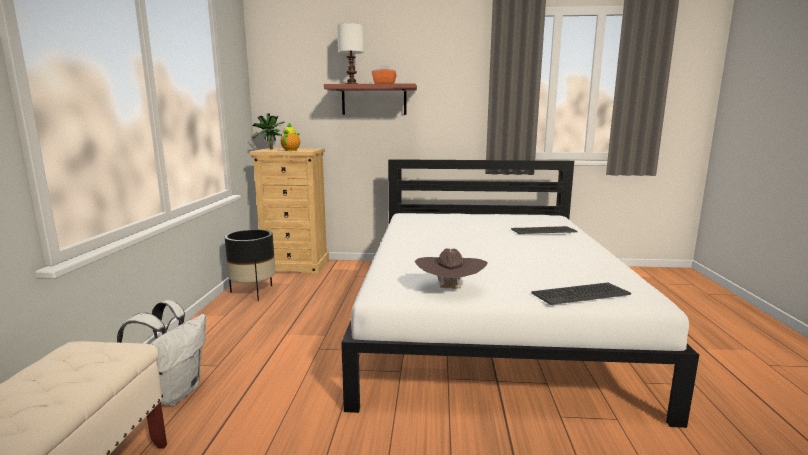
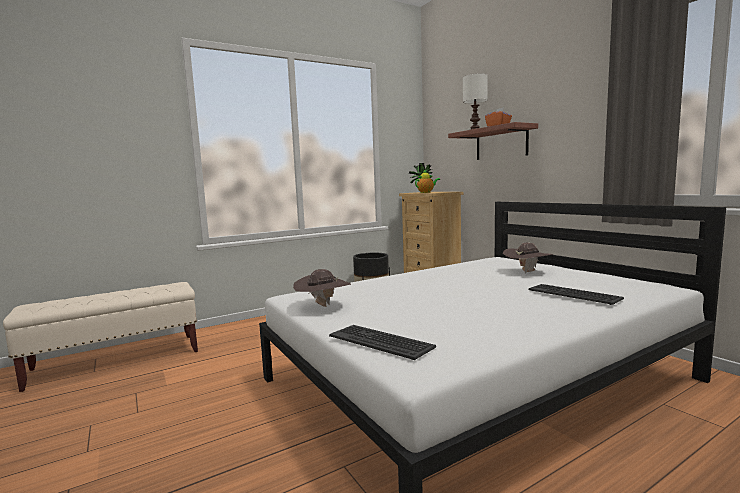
camera: 55 degrees right, 5 degrees down
white backpack [117,300,206,406] -> none
none -> brown hat [503,242,553,274]

